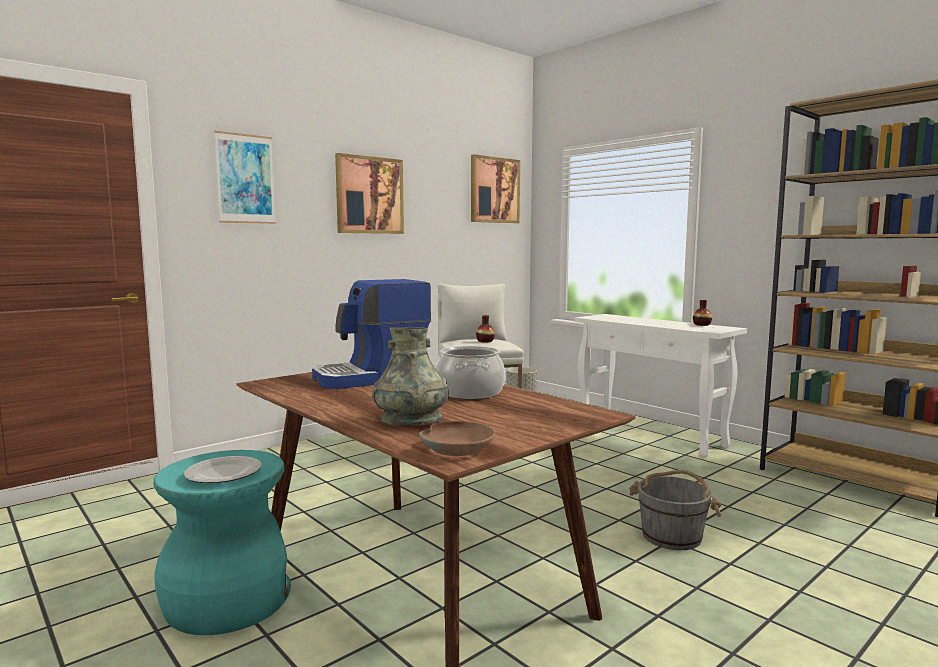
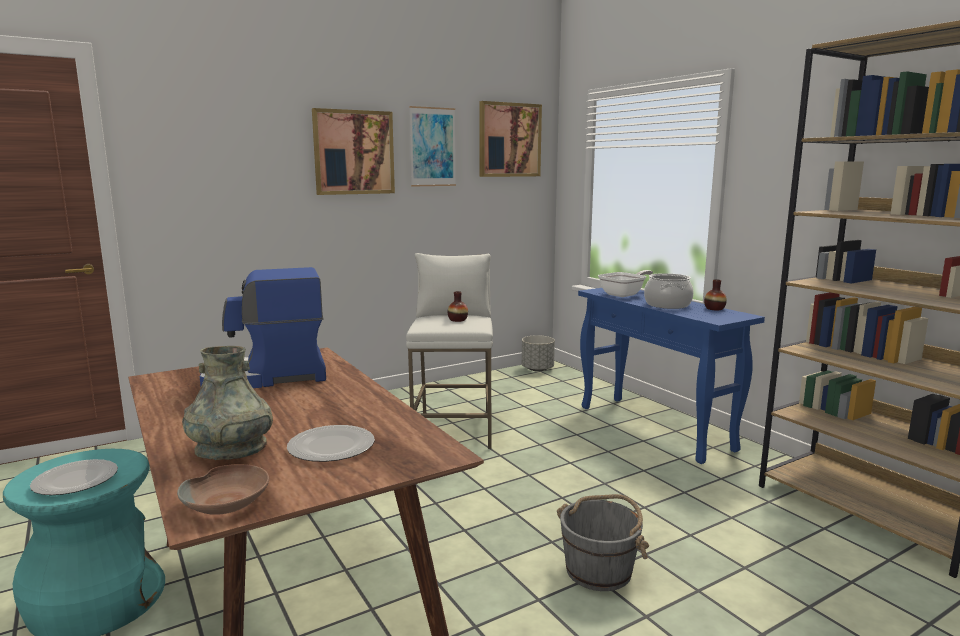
camera: 10 degrees right, 5 degrees up
picture [214,131,276,224] -> picture moved to [409,106,456,187]
cooking pot [436,346,505,399] -> cooking pot moved to [644,273,694,309]
white console table [575,314,747,458] -> blue console table [578,288,765,464]
none -> plate [287,425,375,462]
none -> frying pan [598,270,653,297]

